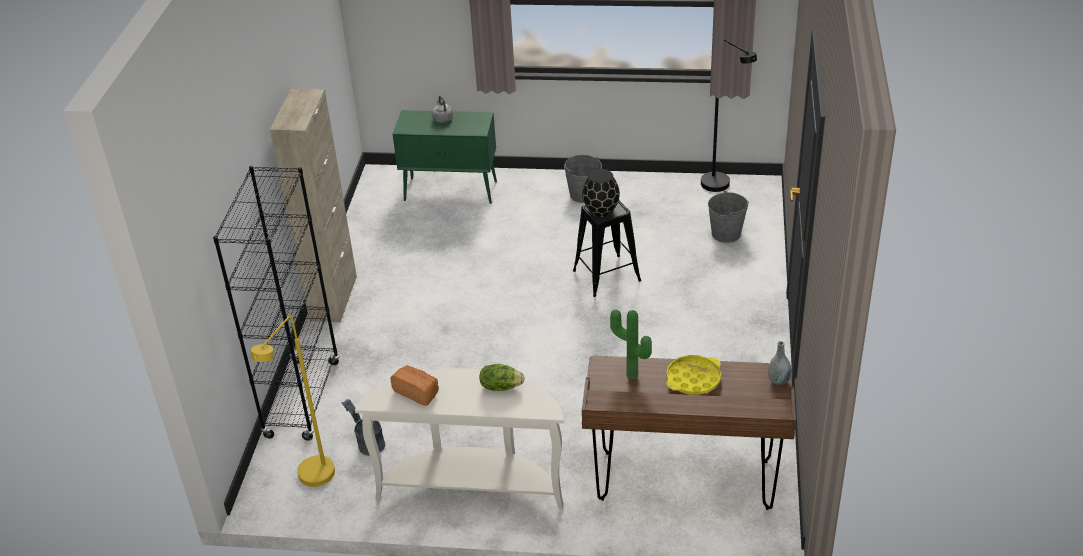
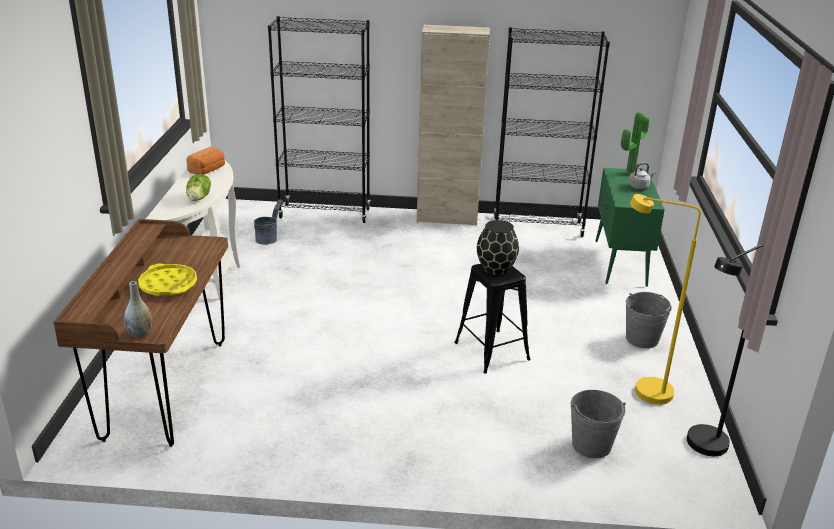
camera: 85 degrees right, 10 degrees down
yellow floor lamp [251,316,335,487] -> yellow floor lamp moved to [630,194,701,405]
potted plant [610,309,652,380] -> potted plant moved to [621,112,649,175]
none -> black bookcase [494,27,610,237]

